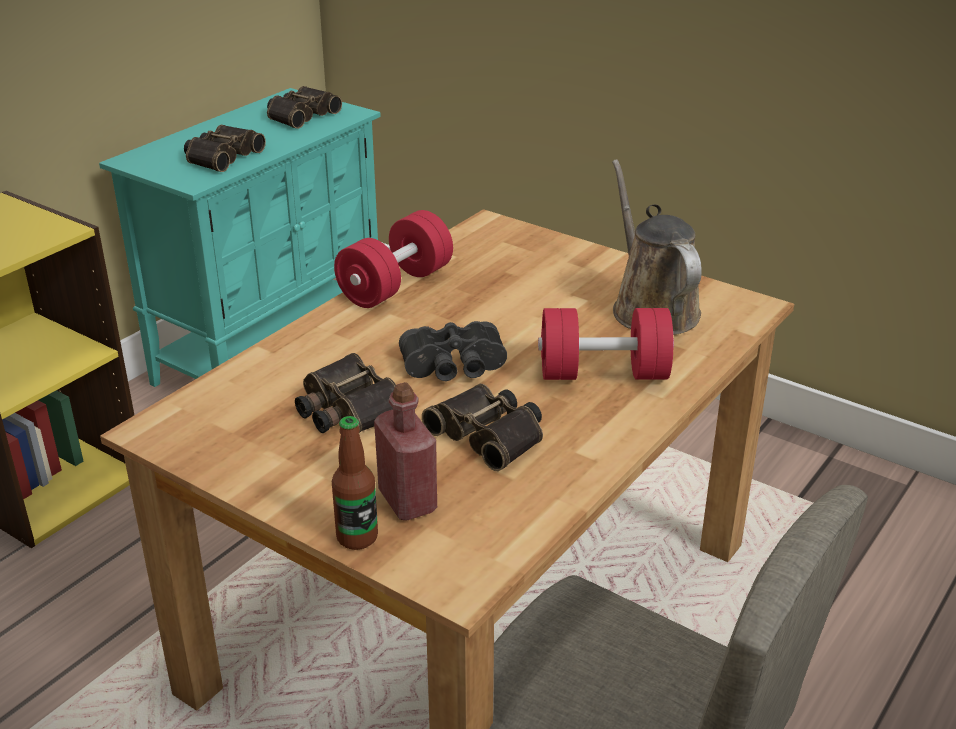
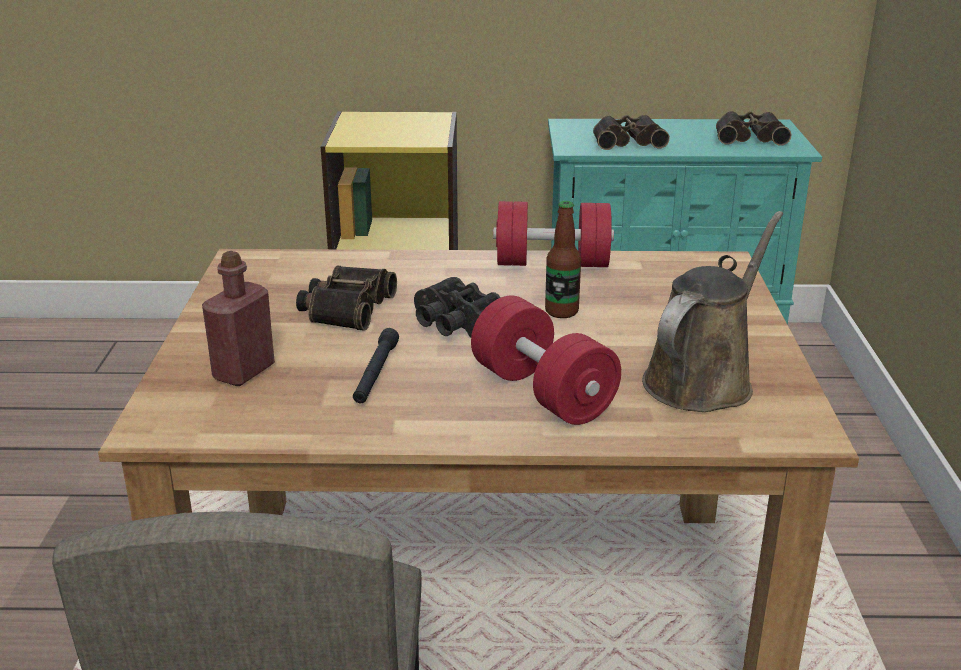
camera: 55 degrees right, 5 degrees down
bottle [332,416,378,550] -> bottle moved to [545,201,581,318]
binoculars [422,384,543,471] -> black flashlight [353,328,399,403]

